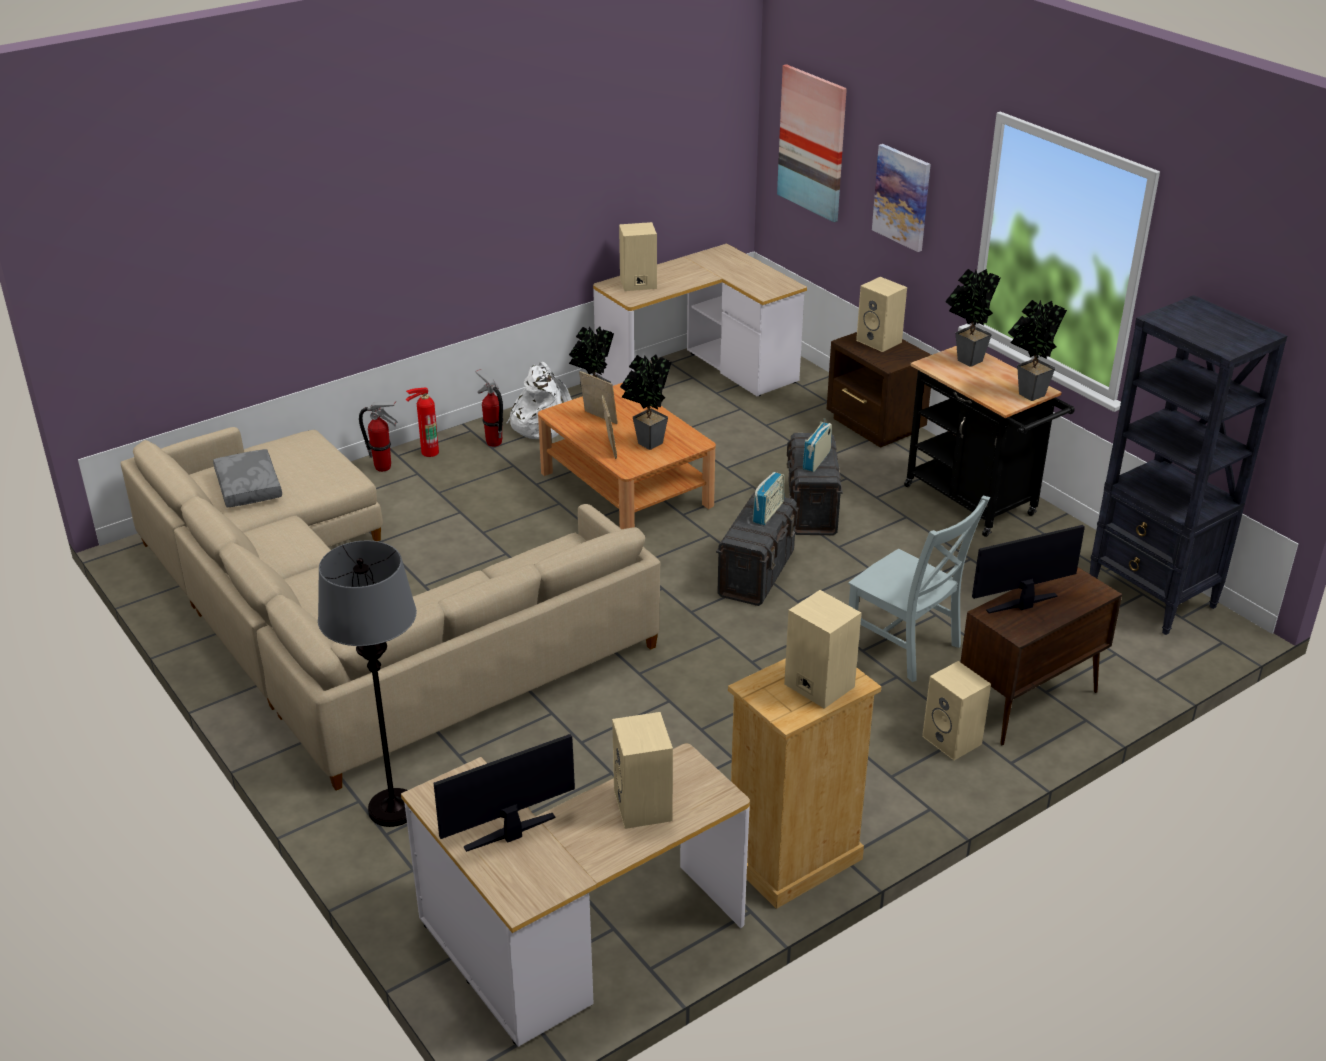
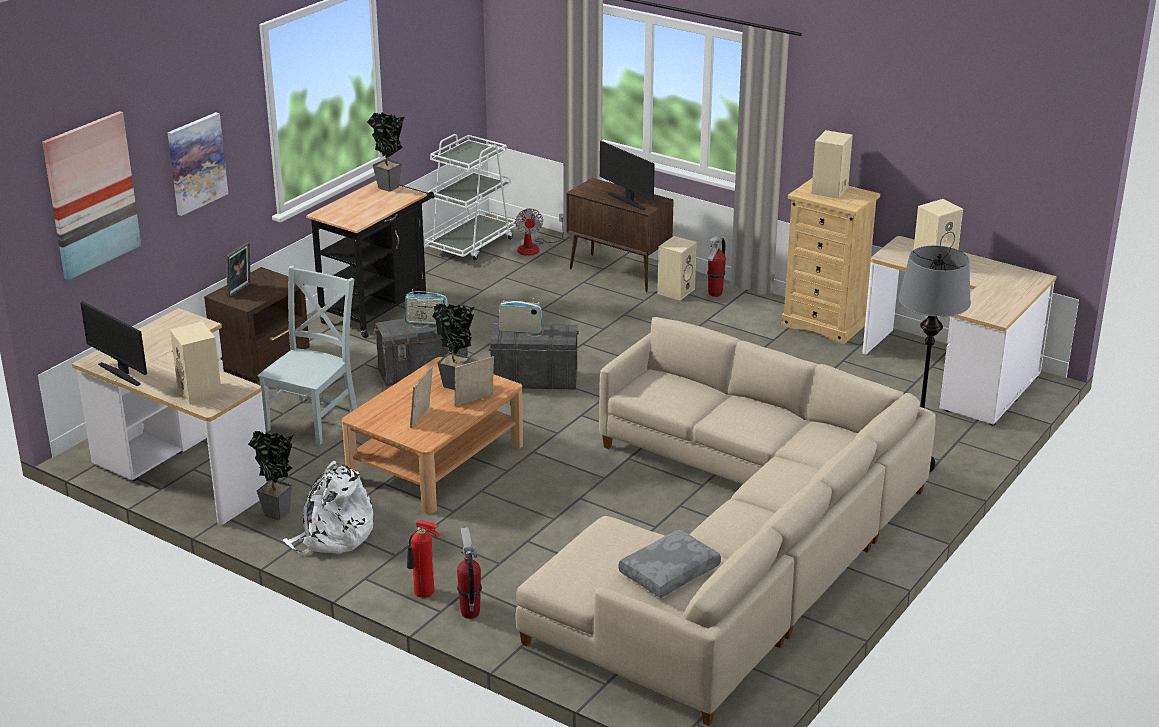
camera: 110 degrees left, 5 degrees down
monitor [434,734,575,852] -> monitor moved to [80,301,147,386]
fire extinguisher [475,369,503,447] -> fire extinguisher moved to [707,236,726,297]
grey chair [848,495,990,682] -> grey chair moved to [257,265,357,445]
beige speaker [856,277,907,352] -> picture frame [226,242,250,298]
potted plant [945,269,1001,367] -> none
black bookcase [1090,295,1287,635] -> white cart [425,134,517,260]
none -> fan [515,208,564,256]

